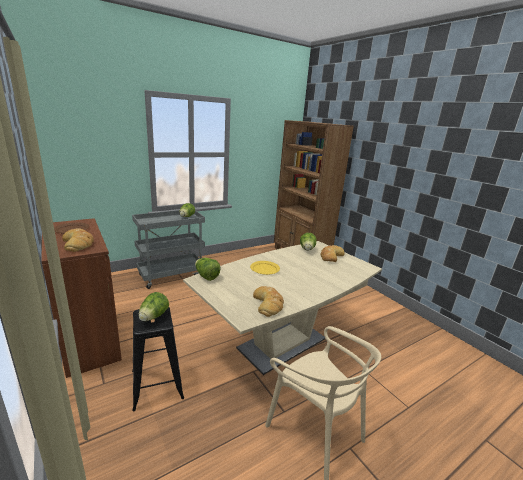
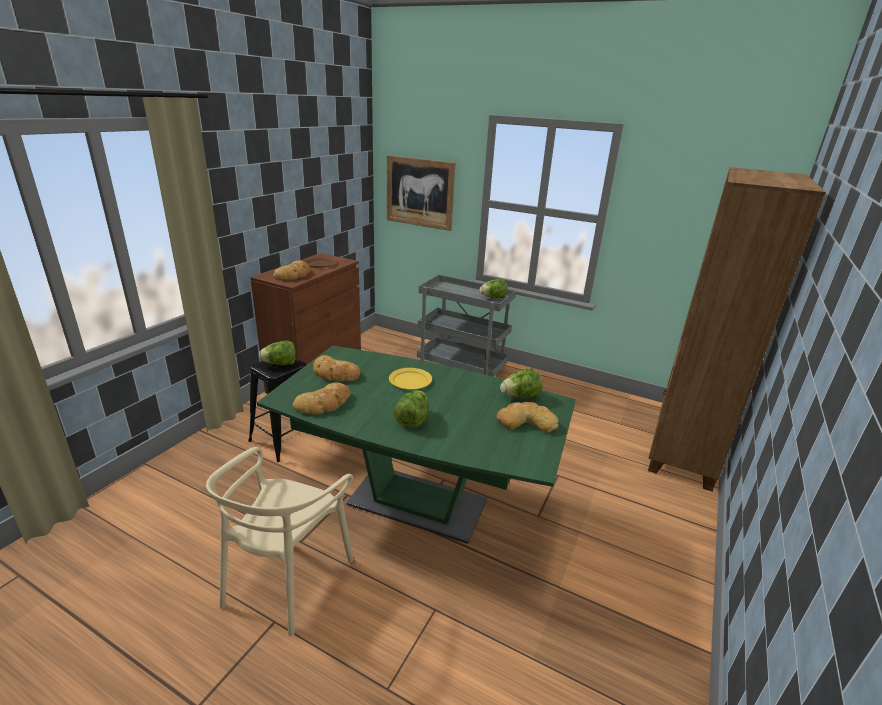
camera: 60 degrees right, 5 degrees up
beige dining table [183,241,382,375] -> green dining table [257,346,576,544]
lettuce [195,258,220,281] -> lettuce moved to [394,391,429,428]
none -> bread [313,355,361,381]
none -> picture [387,155,455,231]

